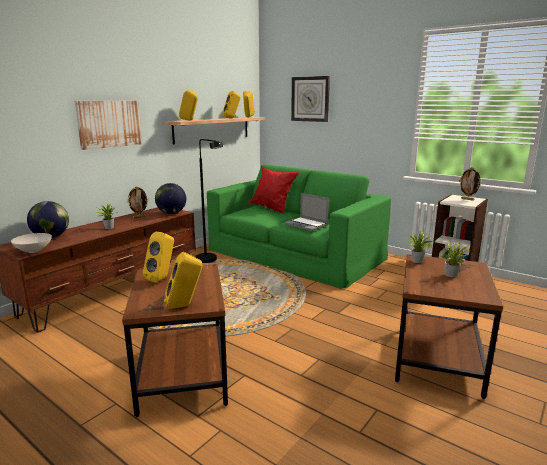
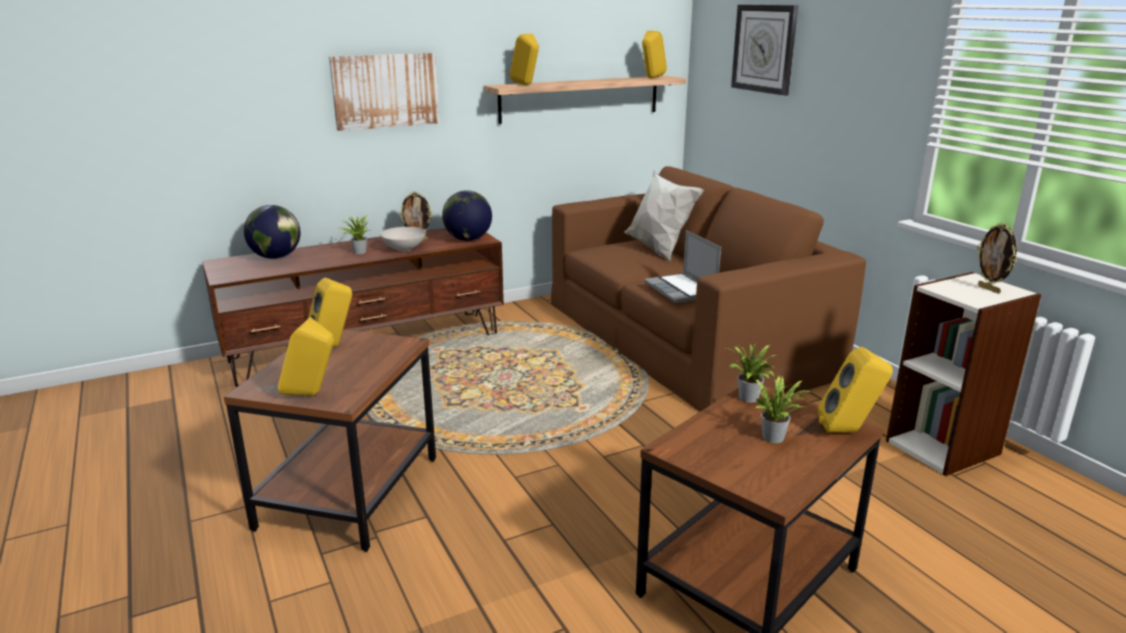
camera: 25 degrees right, 5 degrees up
white bowl [11,233,52,253] -> white bowl moved to [380,227,426,251]
black floor lamp [195,139,223,263] -> none
green sofa [207,164,391,289] -> brown sofa [551,166,866,412]
yellow speaker [222,91,241,118] -> yellow speaker moved to [818,347,893,433]
red pillow [248,167,299,214] -> white pillow [624,171,704,262]

